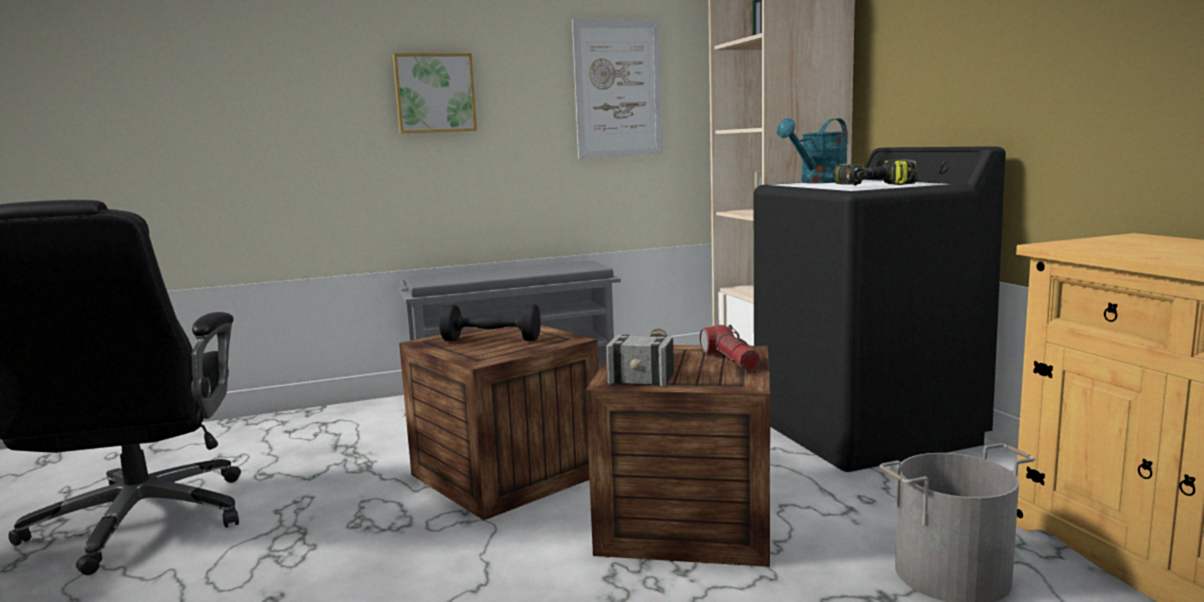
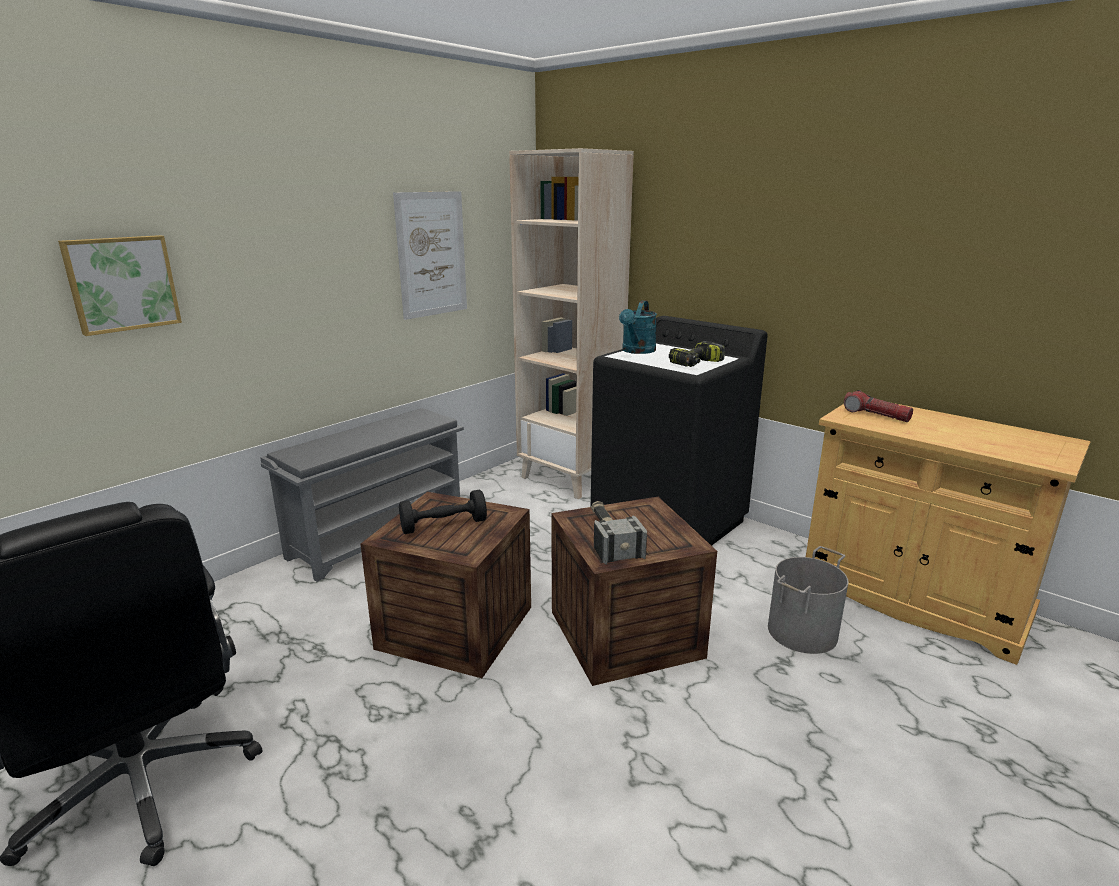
camera: 30 degrees left, 10 degrees up
picture [393,53,477,133] -> picture moved to [58,235,182,336]
flashlight [700,325,760,371] -> flashlight moved to [844,390,913,422]

